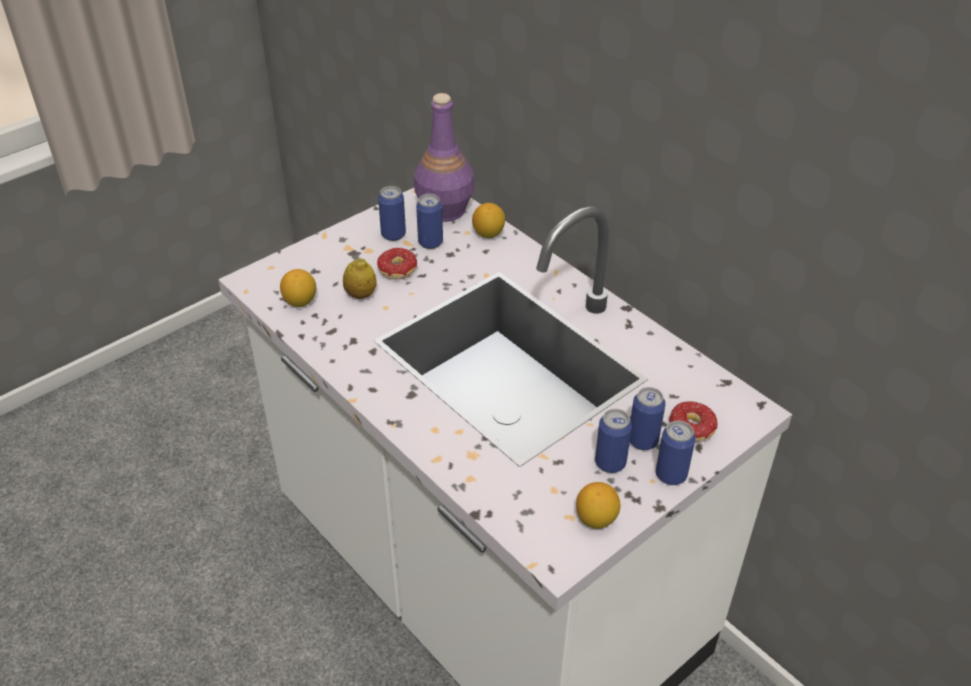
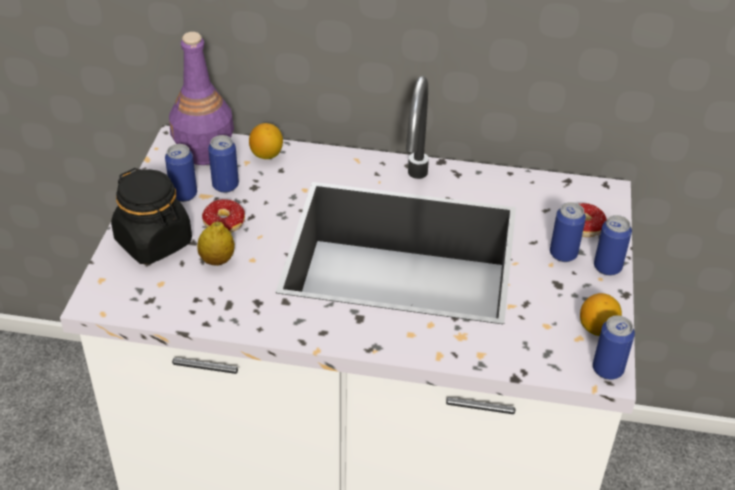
camera: 40 degrees left, 0 degrees up
lemon [280,269,316,307] -> none
can [595,409,632,473] -> can moved to [593,315,635,380]
none -> black jar [111,168,192,264]

